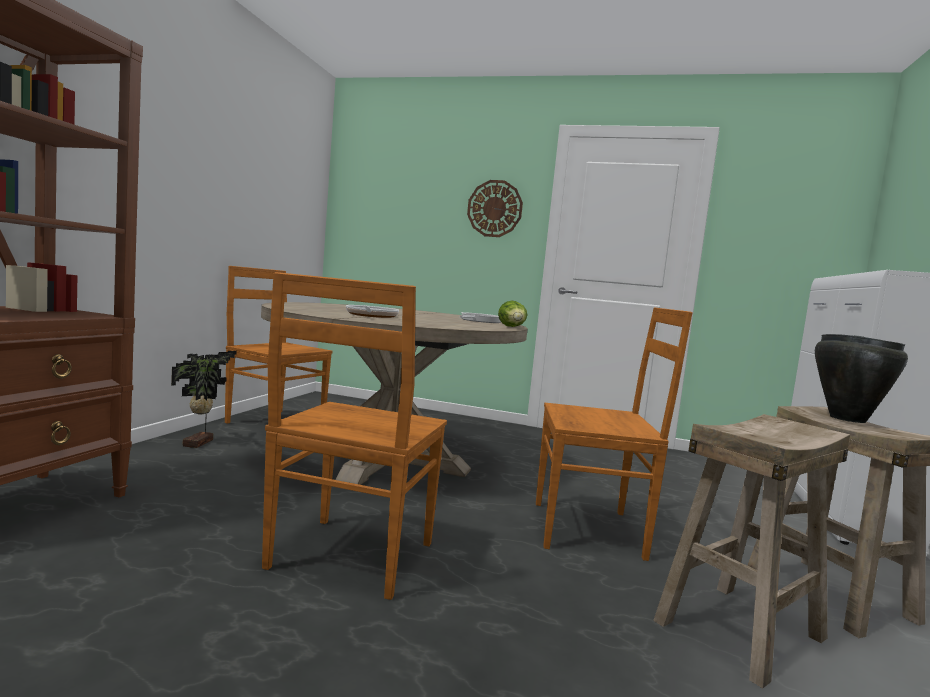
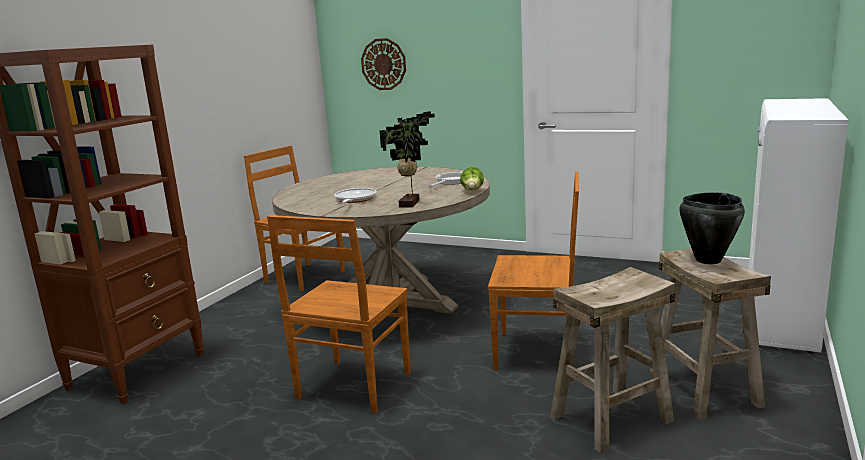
camera: 10 degrees right, 10 degrees up
potted plant [171,351,237,448] -> potted plant moved to [380,111,435,207]
wall clock [467,180,523,237] -> wall clock moved to [361,38,406,90]

